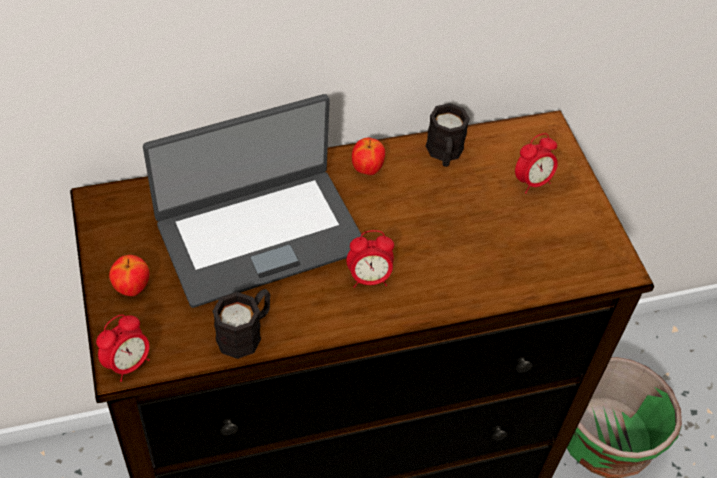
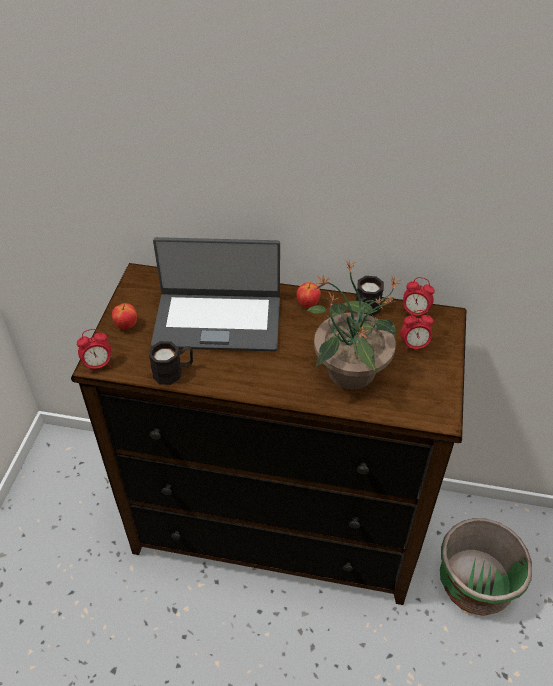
camera: 30 degrees right, 5 degrees down
alarm clock [346,230,394,288] -> alarm clock moved to [403,277,435,316]
none -> potted plant [306,259,400,390]

